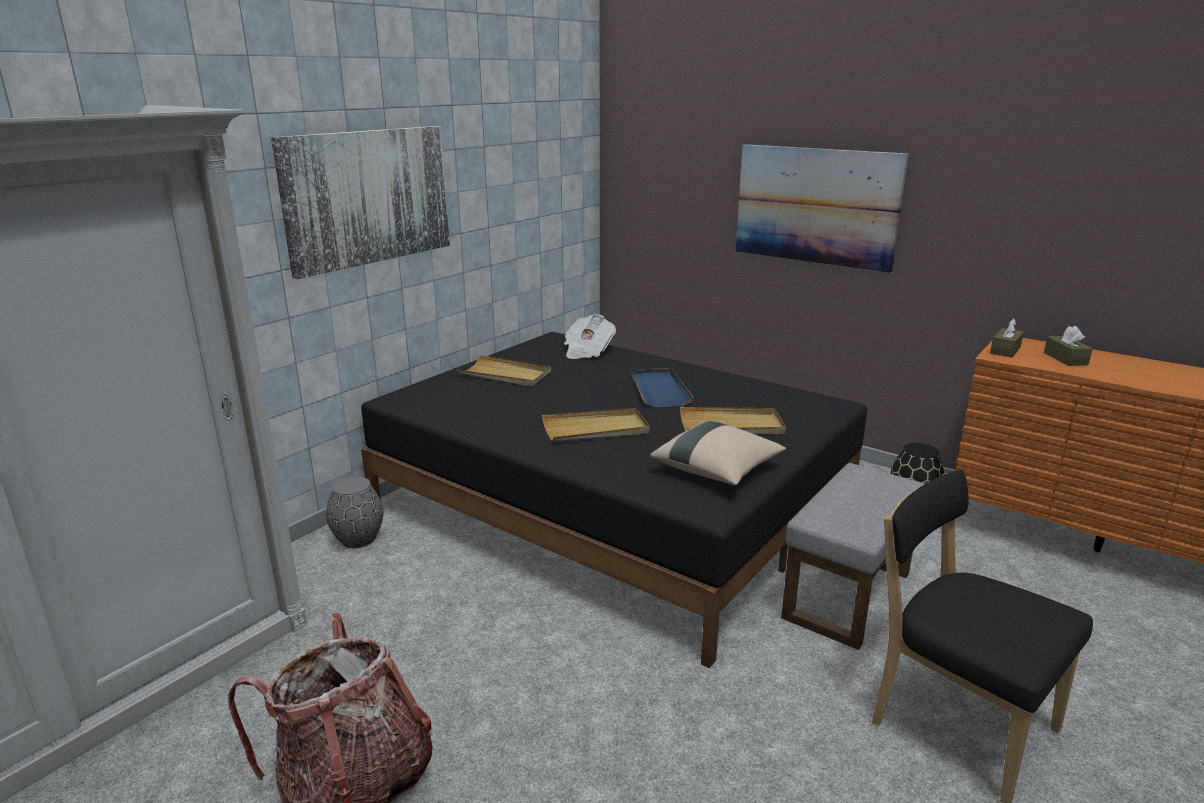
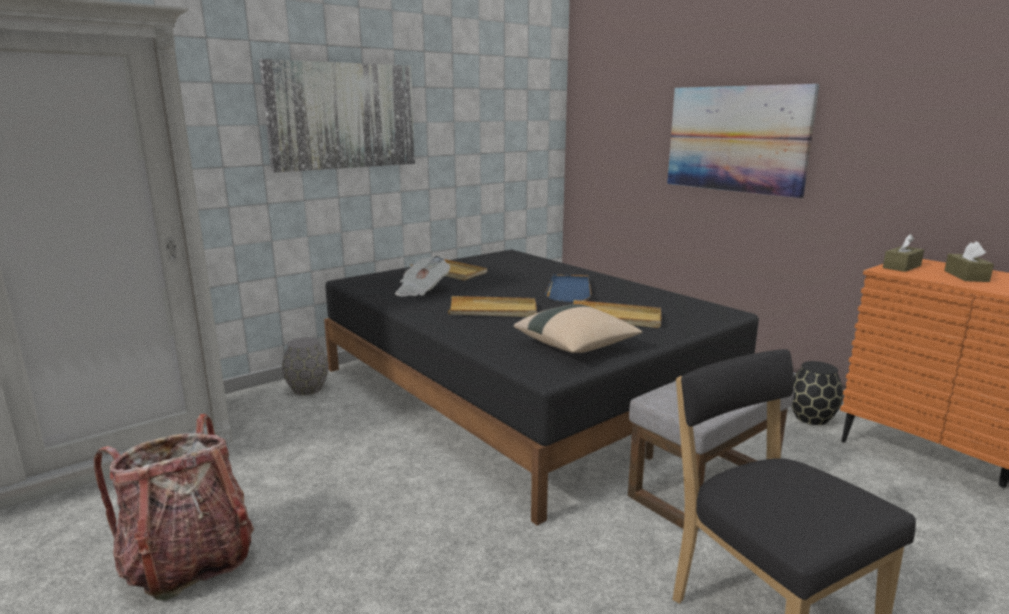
camera: 15 degrees right, 5 degrees down
newspaper [564,314,616,359] -> newspaper moved to [395,255,450,296]

